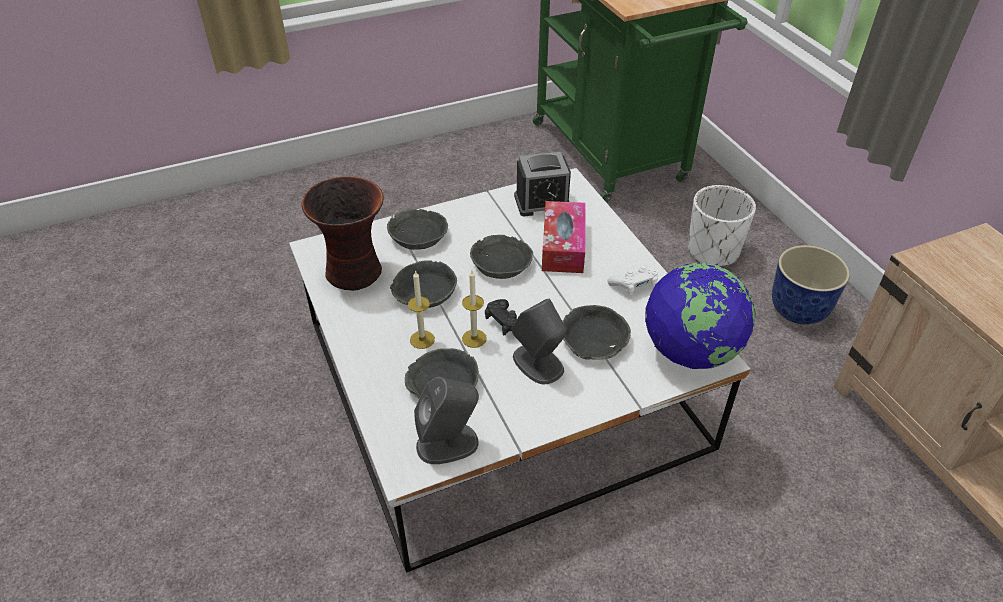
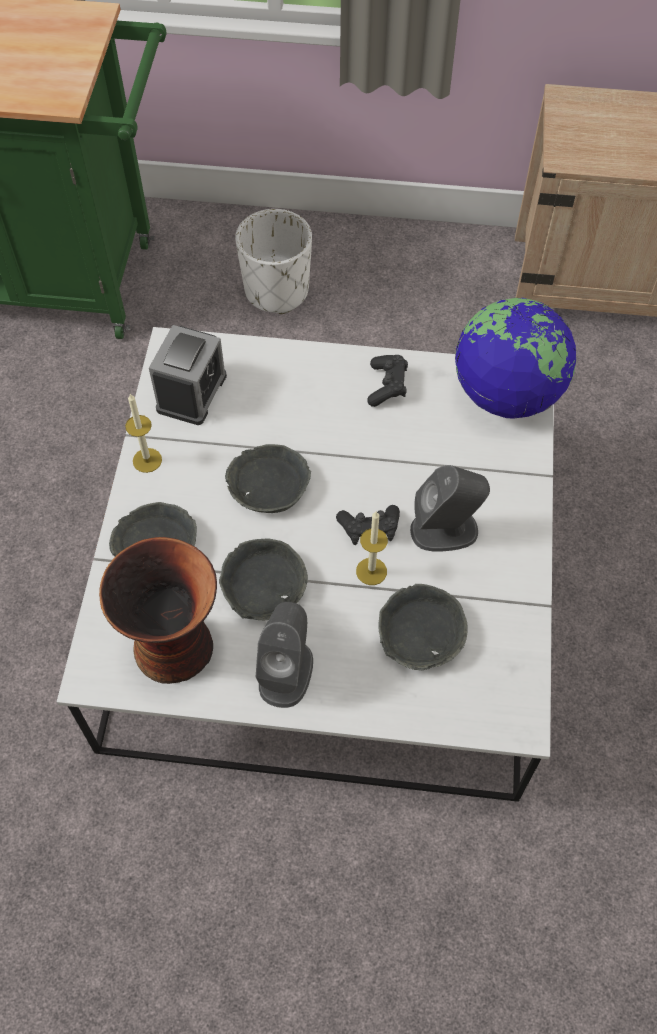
camera: 60 degrees left, 15 degrees up
candle [408,270,435,349] -> candle moved to [125,394,162,473]
grey speaker [414,377,479,464] -> grey speaker moved to [256,602,313,708]
tissue box [542,201,586,273] -> none
grey bowl [562,305,631,360] -> none
white game controller [608,265,658,295] -> black game controller [367,355,408,407]
planter [772,245,850,325] -> none

